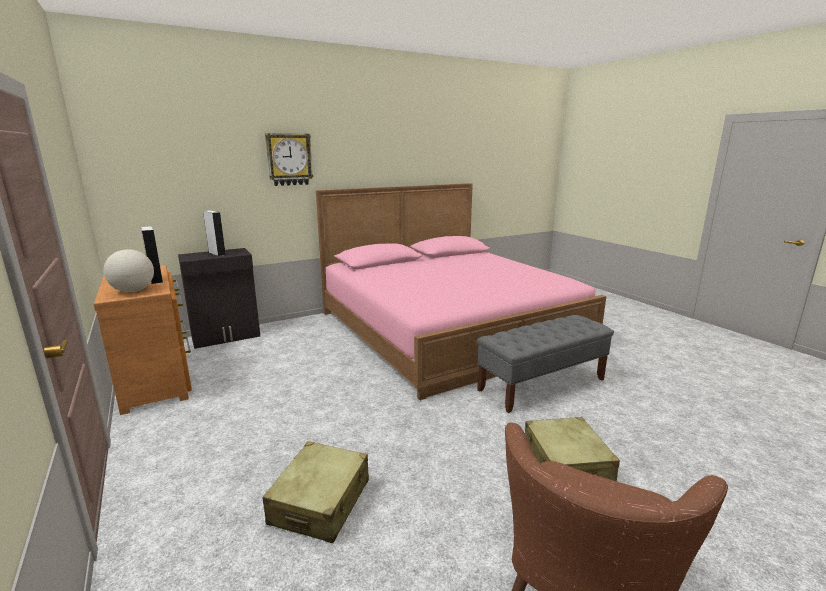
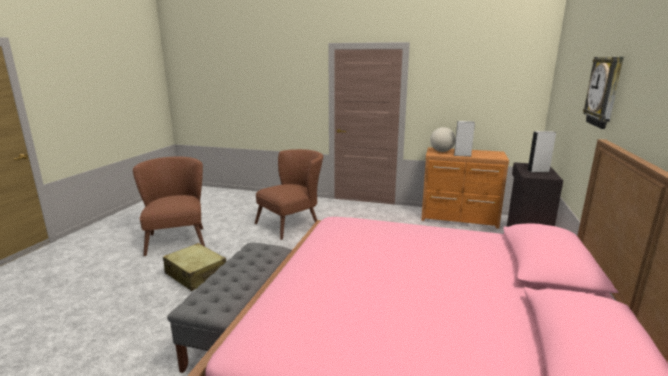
camera: 135 degrees right, 0 degrees up
beige suitcase [263,441,369,543] -> brown armchair [255,149,323,240]

